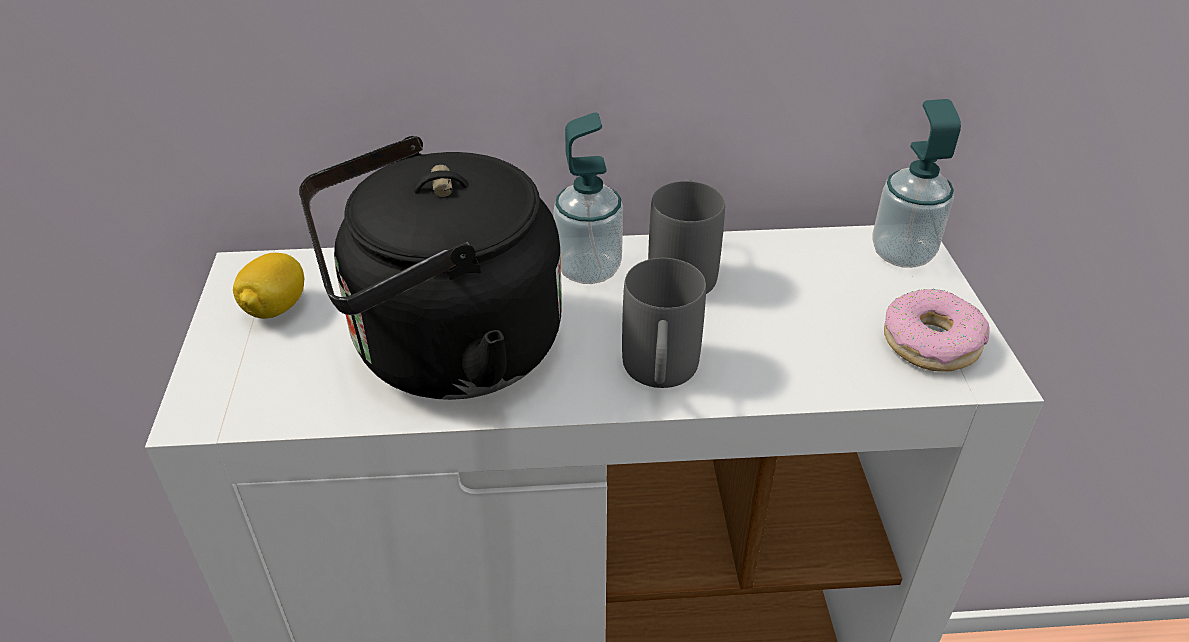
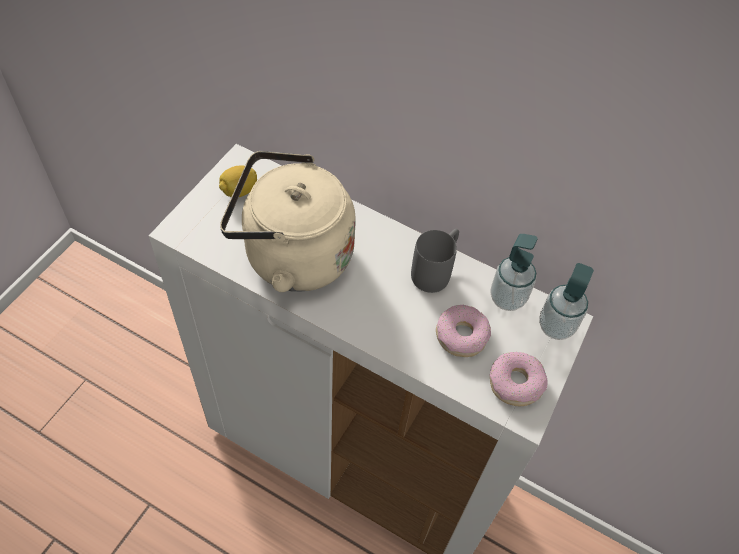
camera: 30 degrees right, 15 degrees up
black kettle [299,136,562,400] -> beige kettle [220,151,356,292]
soap dispenser [553,113,623,284] -> soap dispenser moved to [490,234,538,311]
grey mug [622,258,706,388] -> none
none -> donut [436,305,491,357]

